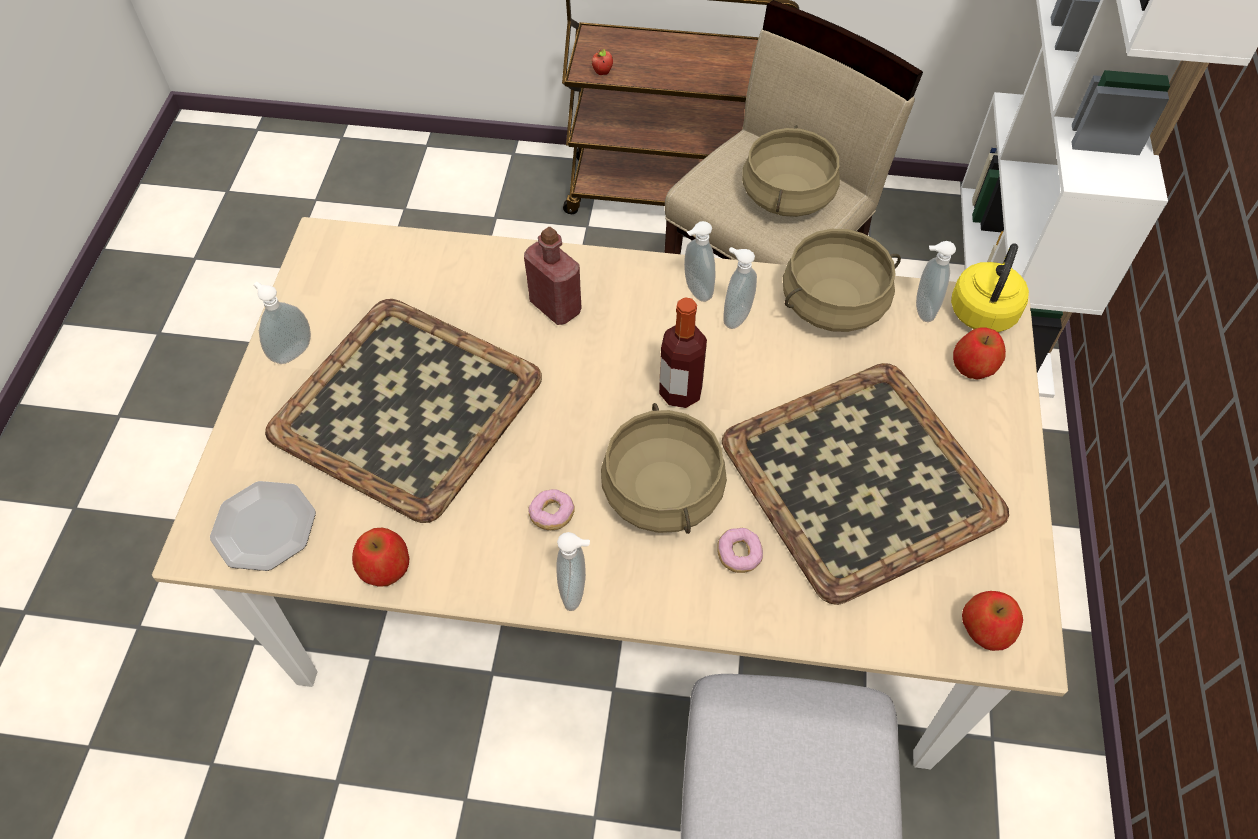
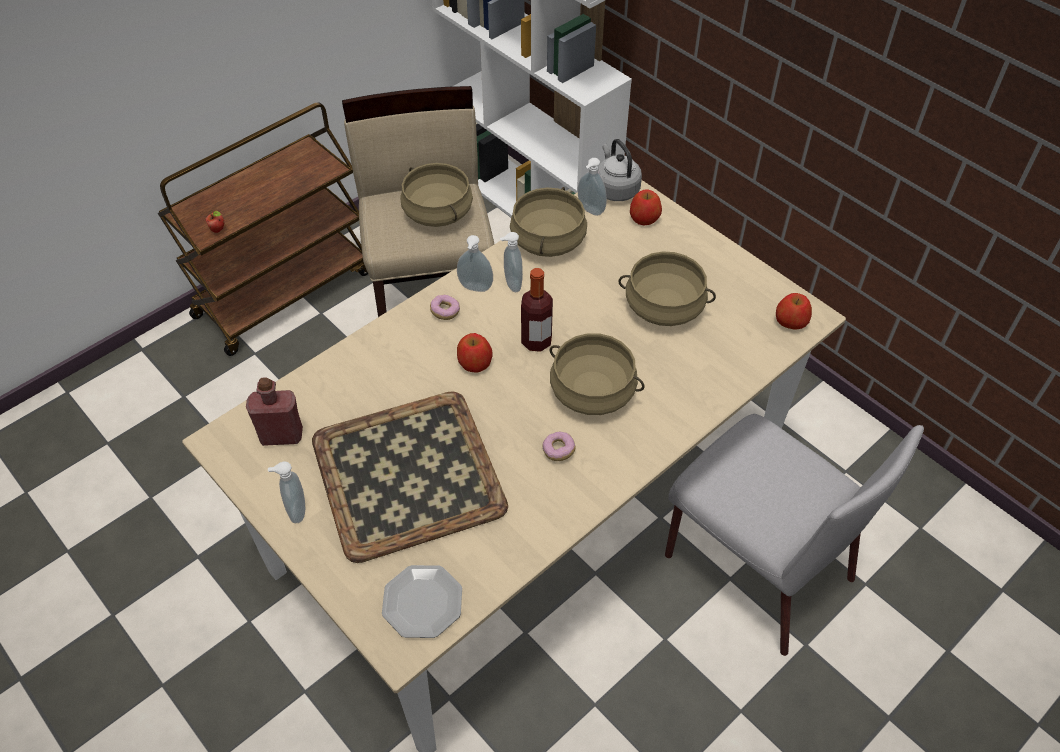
camera: 50 degrees left, 5 degrees down
apple [352,528,410,586] -> apple moved to [457,333,493,373]
red bottle [524,227,582,325] -> red bottle moved to [246,377,303,446]
soap dispenser [557,532,590,611] -> none
donut [717,528,763,573] -> donut moved to [430,295,460,320]
tray [722,363,1009,605] -> beige cooking pot [618,251,716,326]
yellow kettle [951,243,1029,332] -> grey kettle [598,139,642,201]

